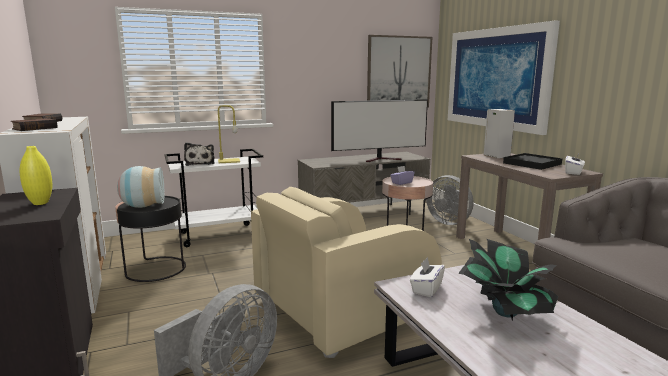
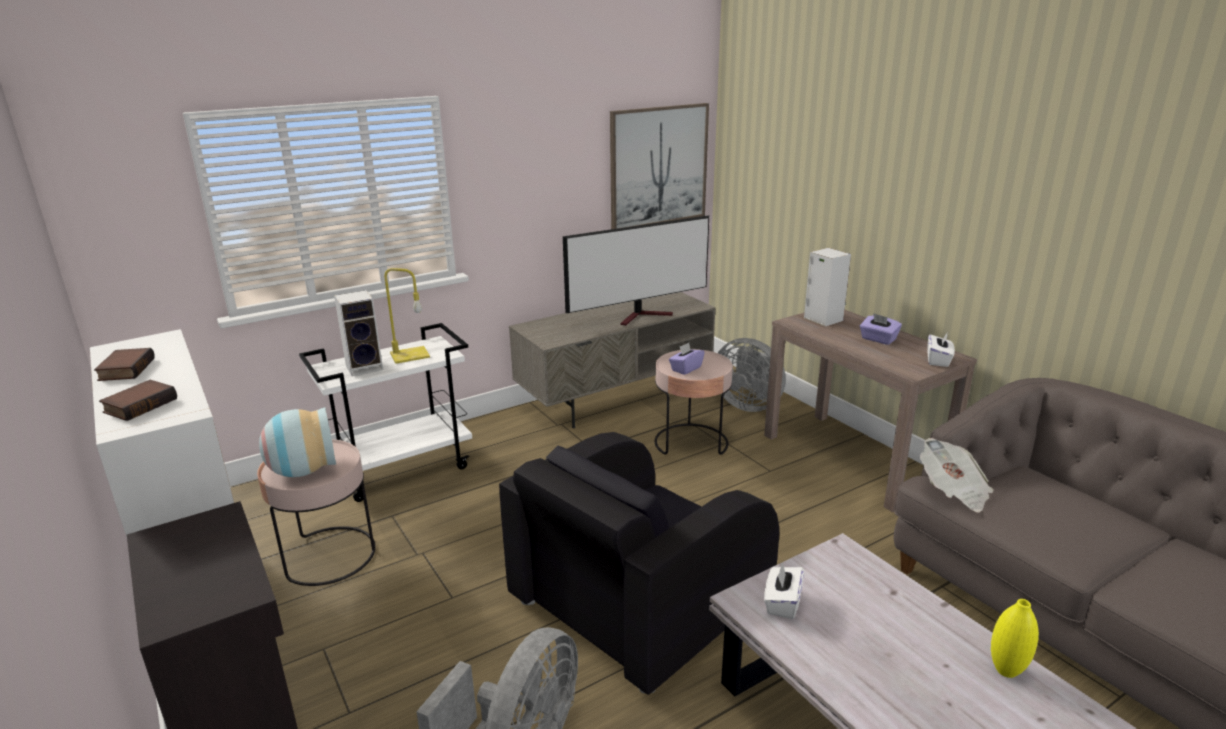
camera: 10 degrees left, 10 degrees up
yellow vase [20,146,52,205] -> yellow vase moved to [991,599,1039,678]
black side table [115,196,186,282] -> pink side table [257,439,376,586]
plush toy [184,142,215,166] -> speaker [334,290,383,376]
beige armchair [251,187,442,358] -> black armchair [499,432,779,695]
picture [448,21,560,135] -> none
potted plant [458,239,558,321] -> none
black tray [503,153,562,170] -> purple tissue box [860,313,902,345]
none -> newspaper [920,438,993,513]

